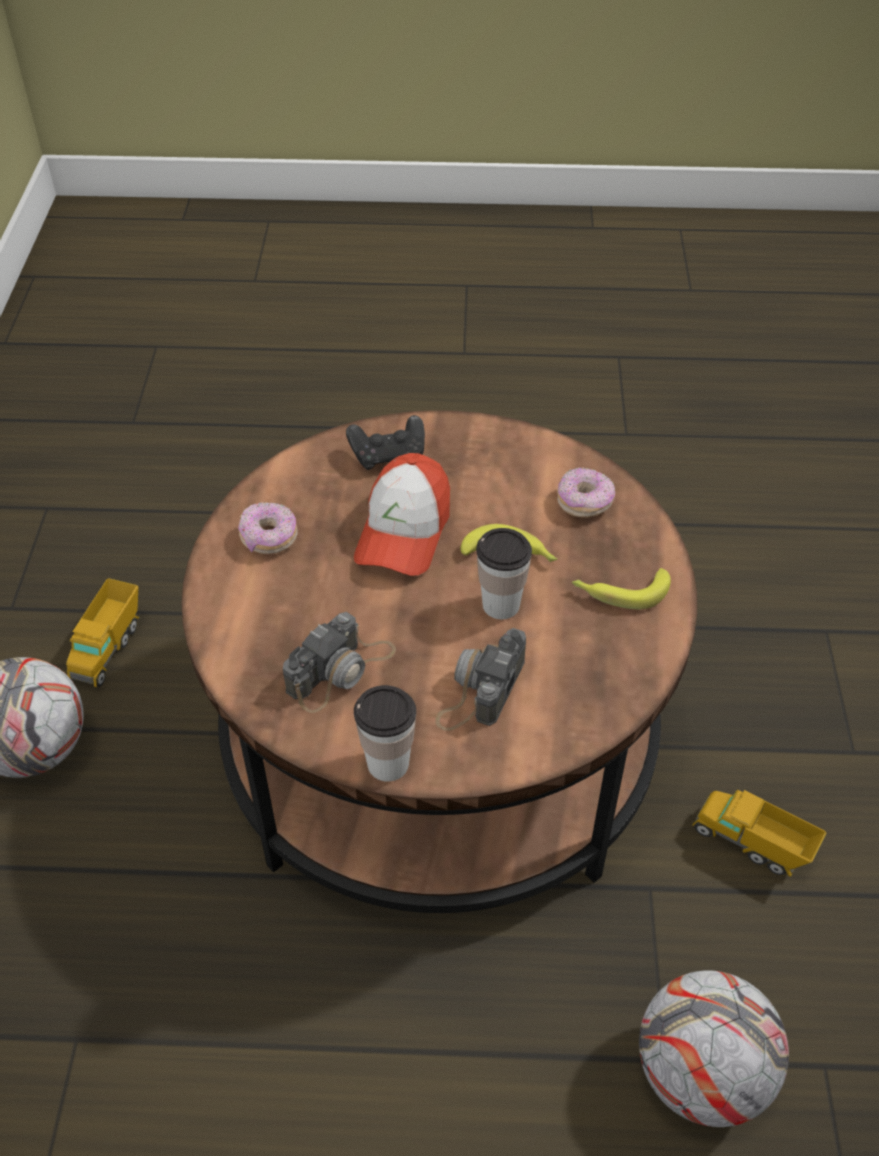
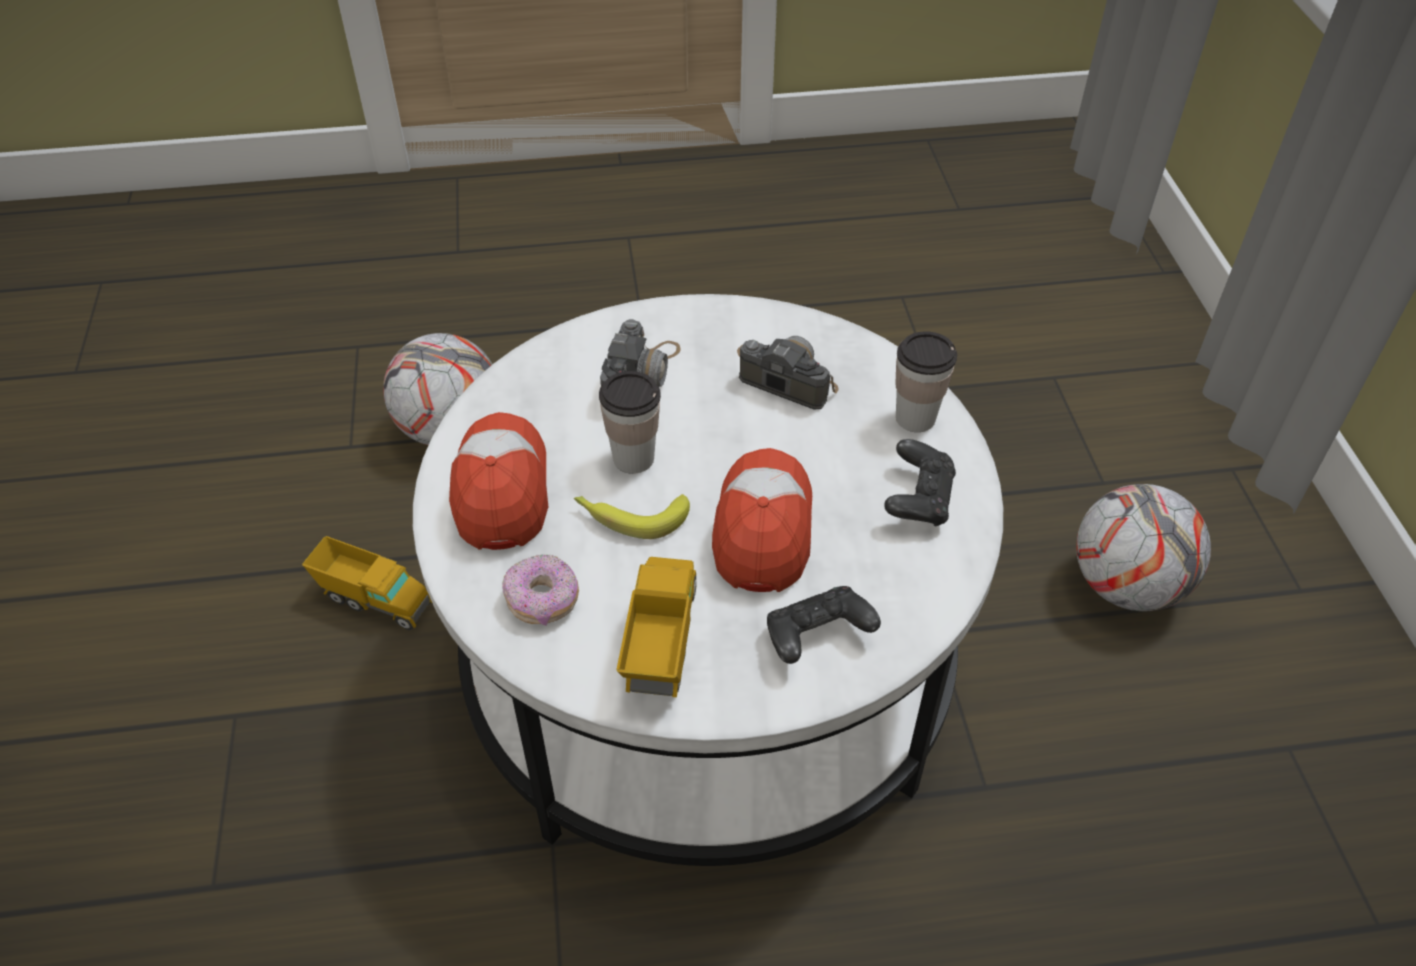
camera: 170 degrees right, 0 degrees up
toy truck [66,578,139,687] -> toy truck moved to [616,557,697,697]
brown coffee table [181,410,697,913] -> white coffee table [413,294,1003,866]
donut [238,502,298,554] -> black game controller [884,439,956,527]
camera [283,612,396,713] -> camera turned 90 degrees clockwise [737,336,839,410]
cup [354,685,416,782] -> cup moved to [895,332,957,432]
banana [572,568,671,609] -> cap [449,412,548,550]

